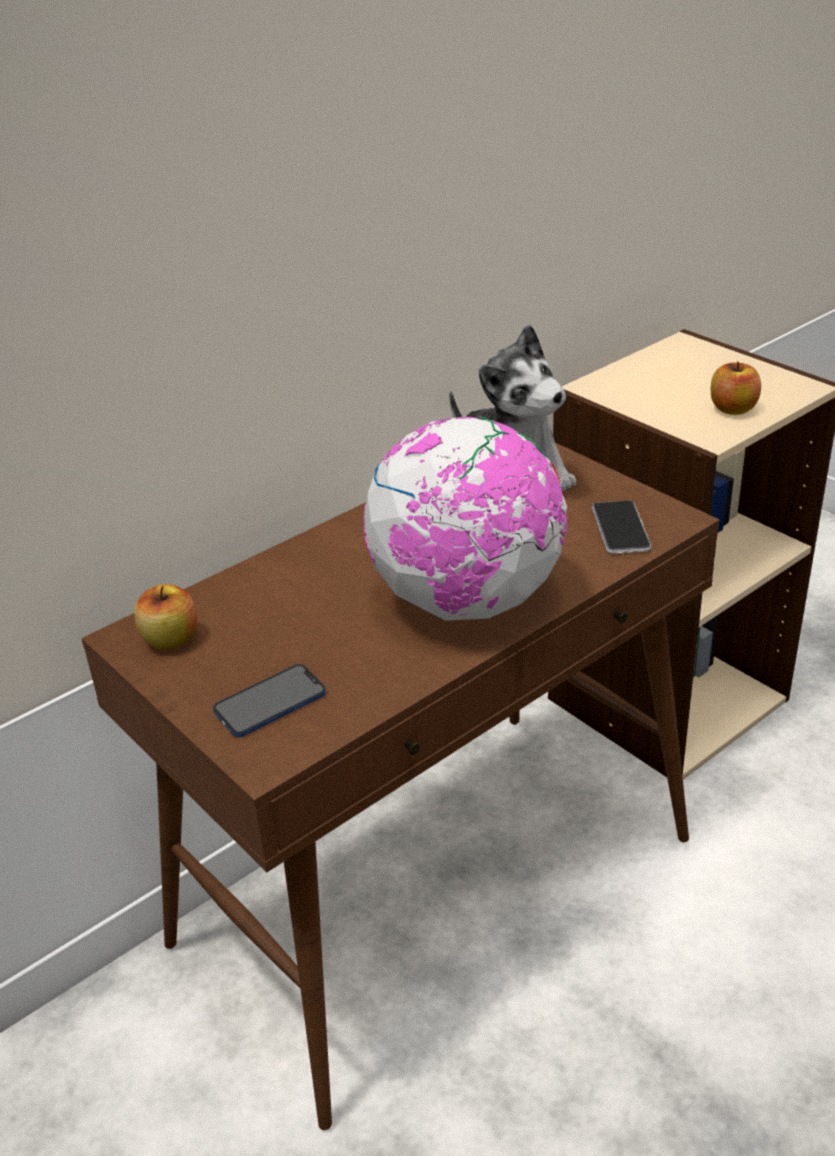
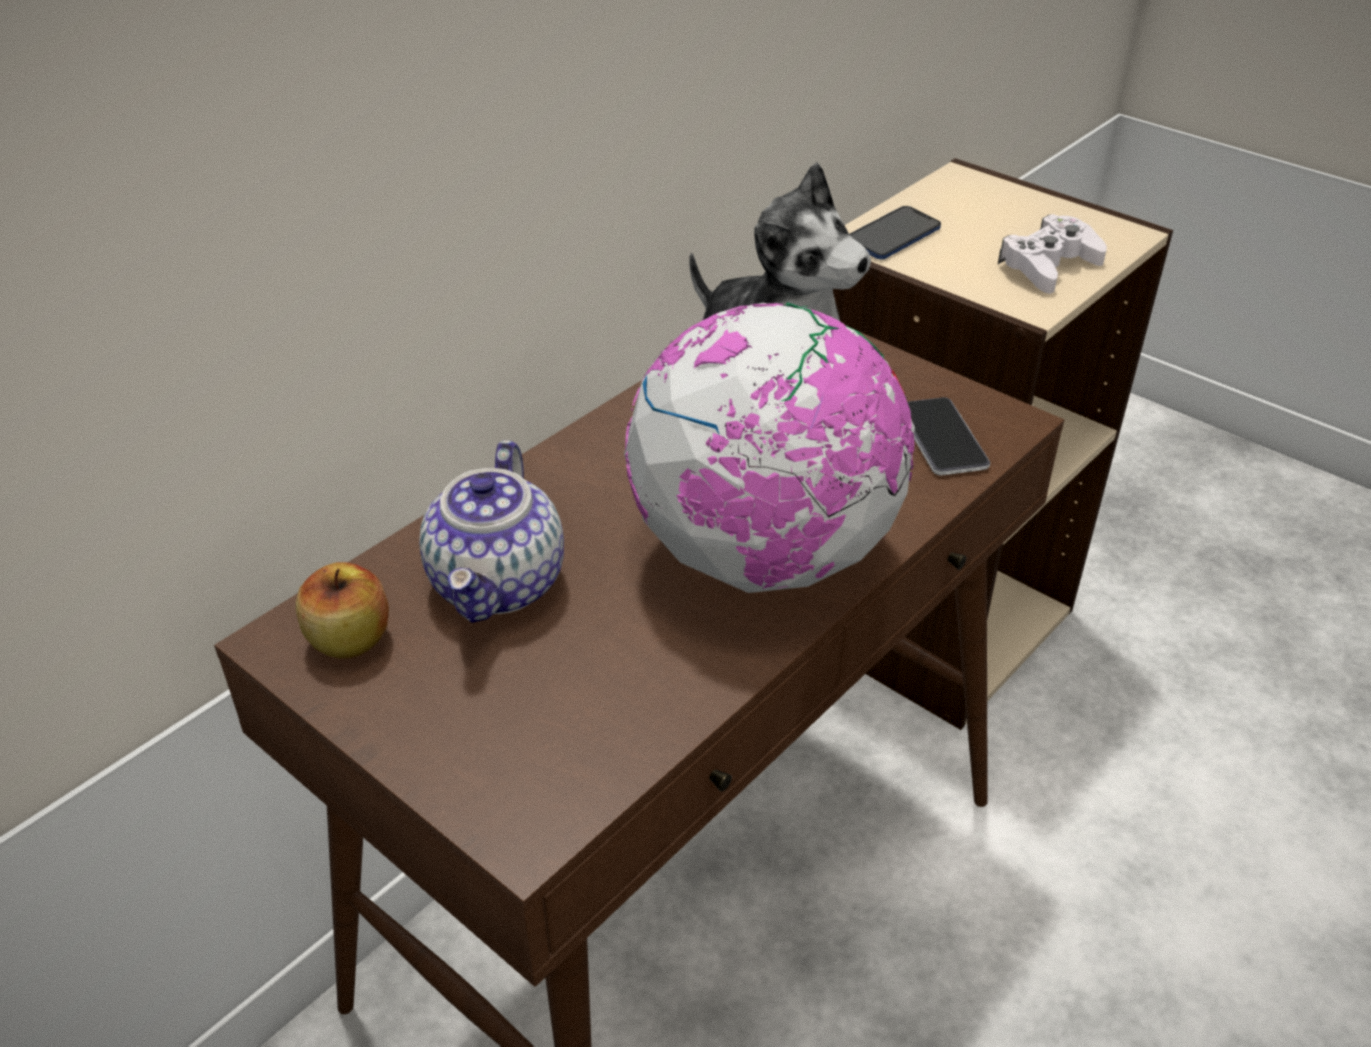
camera: 10 degrees left, 5 degrees up
phone [213,664,326,737] -> phone moved to [849,206,941,259]
apple [711,361,761,415] -> white game controller [998,214,1107,294]
none -> teapot [419,440,564,623]

